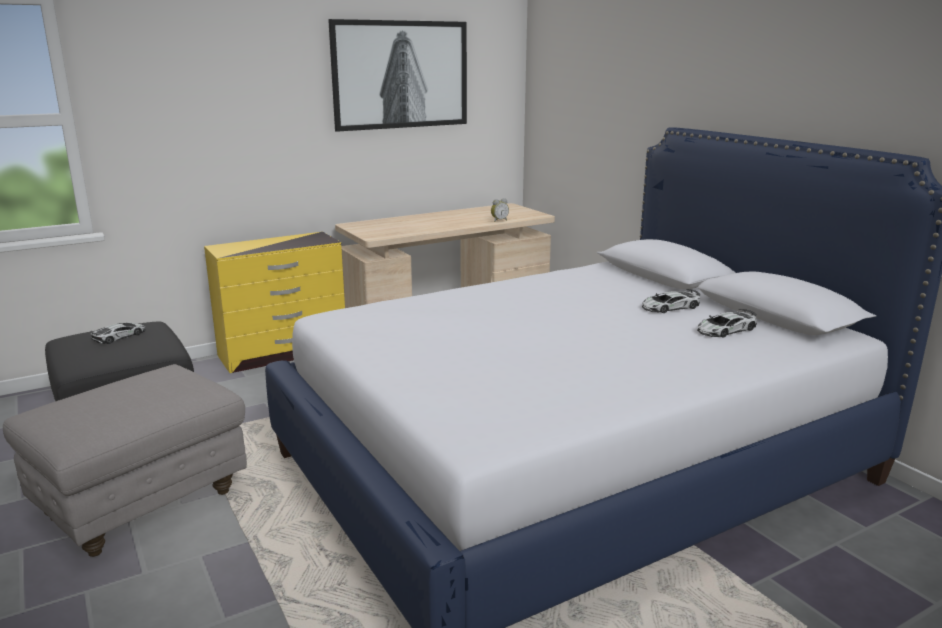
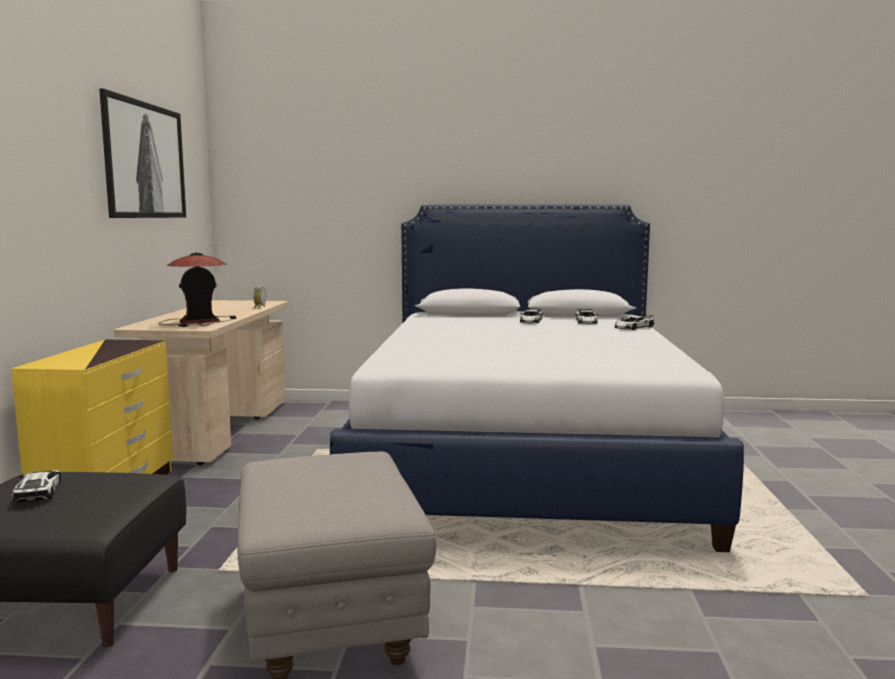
camera: 55 degrees left, 10 degrees down
none -> table lamp [159,252,236,327]
none -> toy car [614,315,654,330]

